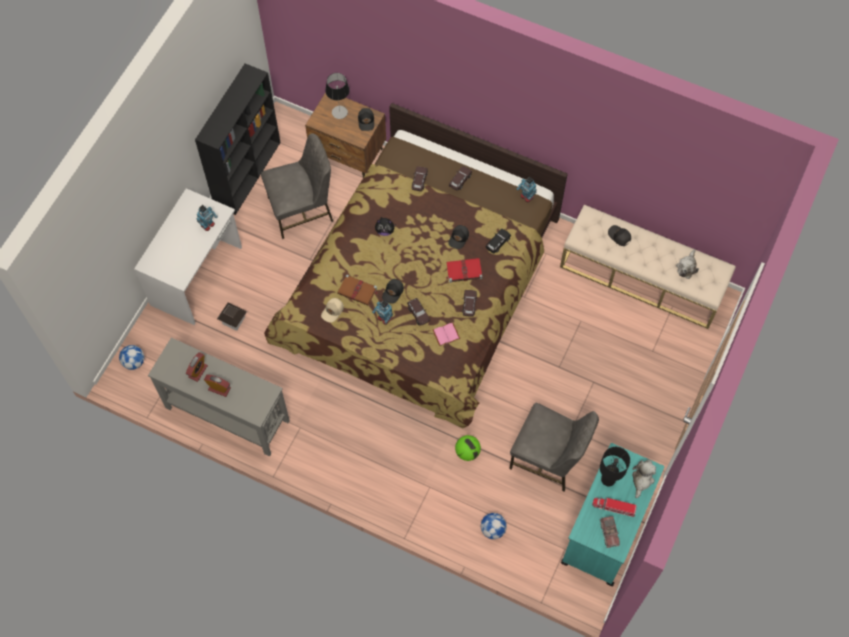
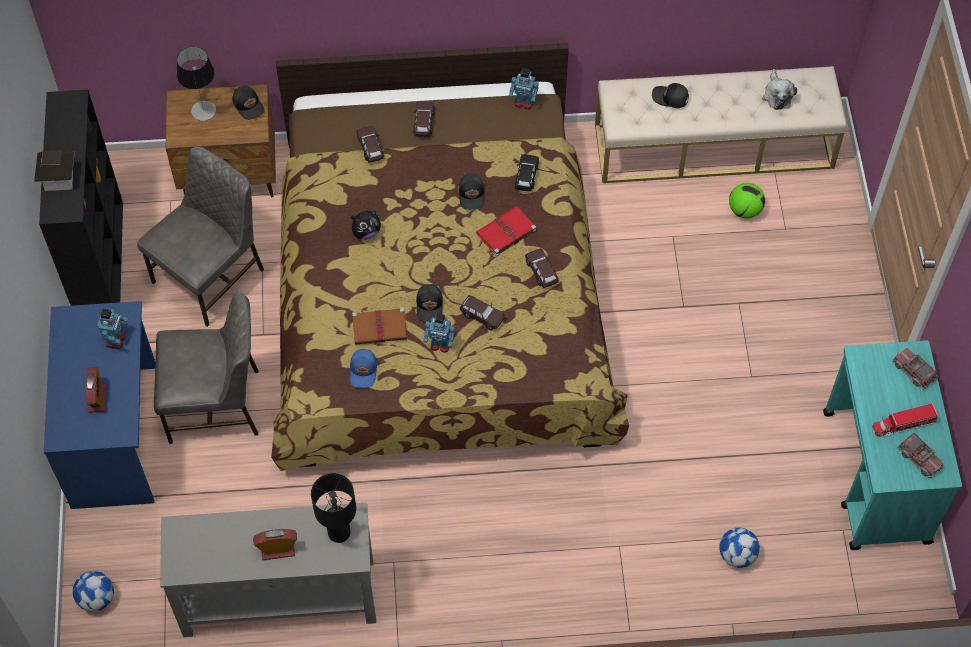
camera: 30 degrees left, 5 degrees down
white desk [134,188,242,325] -> blue desk [44,301,155,509]
alarm clock [186,352,208,382] -> alarm clock moved to [85,367,107,413]
toy house [217,302,247,331] -> toy house moved to [34,150,75,191]
beige cap [321,298,344,323] -> blue cap [350,349,377,388]
pink book [433,322,460,346] -> none
football [455,435,481,461] -> football moved to [729,183,765,219]
grey chair [509,403,599,492] -> grey chair moved to [154,292,258,444]
black table lamp [600,447,630,486] -> black table lamp moved to [311,473,356,543]
plush toy [632,460,656,498] -> toy truck [893,348,938,390]

